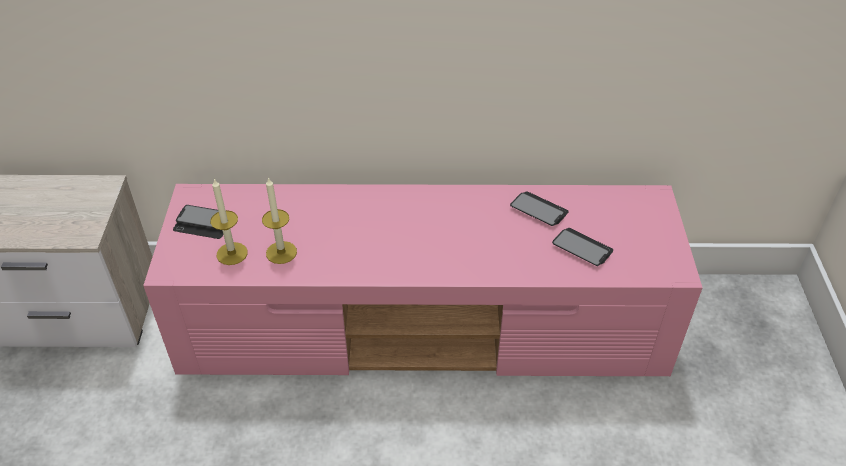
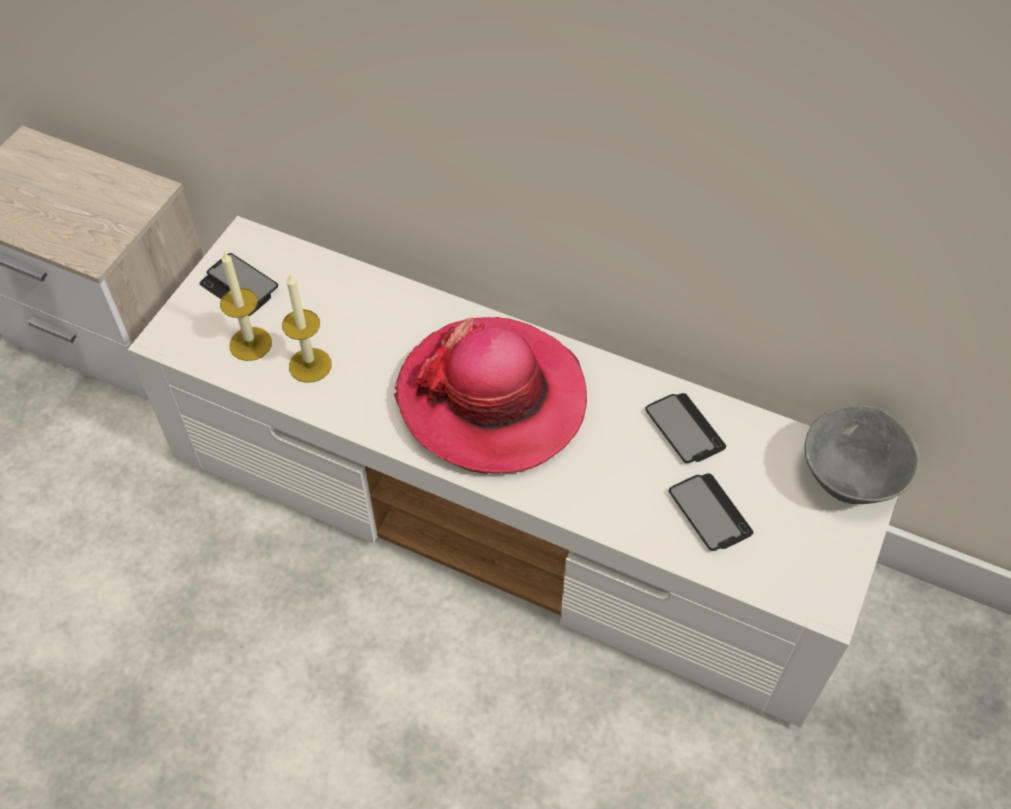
camera: 25 degrees right, 10 degrees up
pink tv stand [143,184,703,376] -> white tv stand [128,216,898,728]
none -> hat [394,317,587,474]
none -> grey bowl [804,405,919,504]

